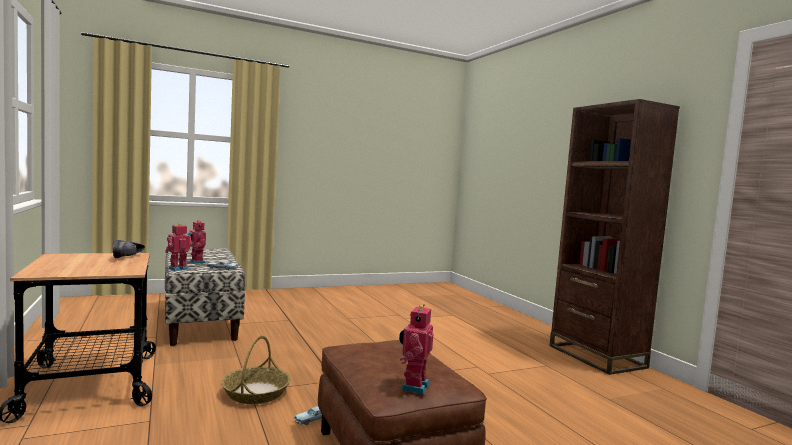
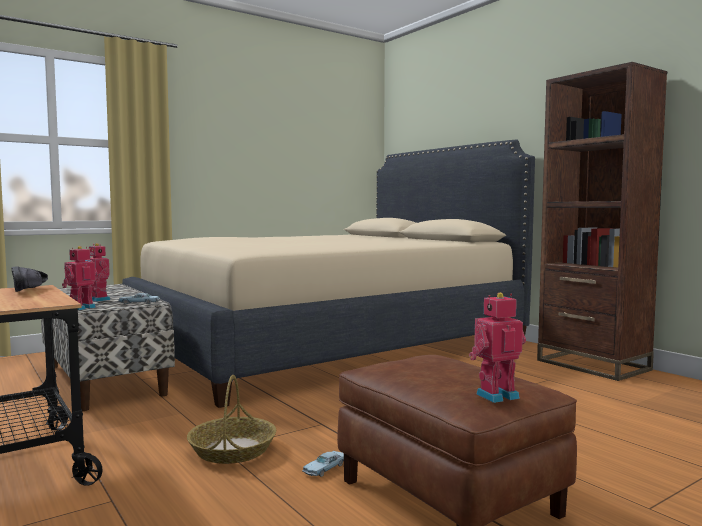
camera: 10 degrees left, 0 degrees up
toy robot [399,304,433,394] -> toy robot turned 60 degrees clockwise [469,293,526,403]
none -> beige bed [122,139,535,408]

